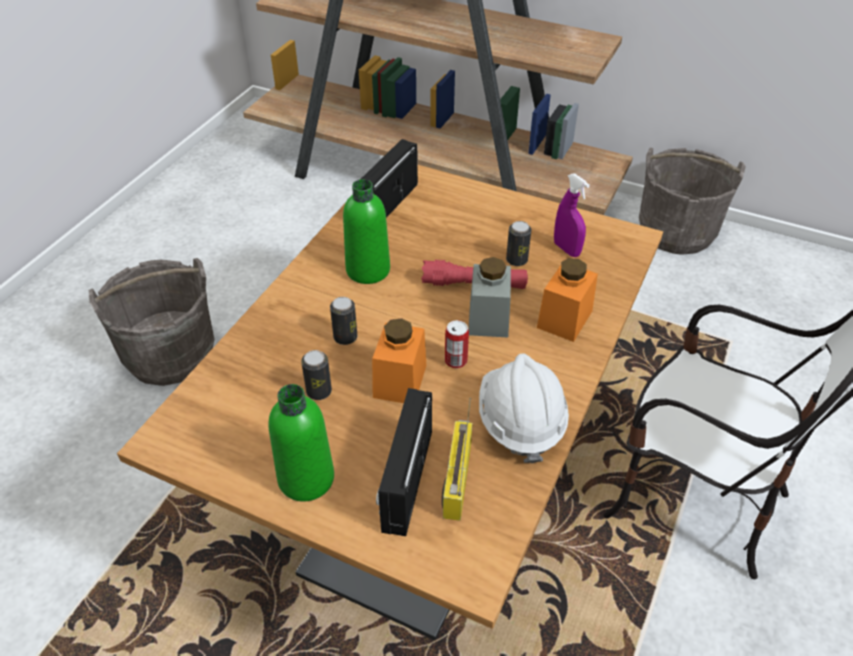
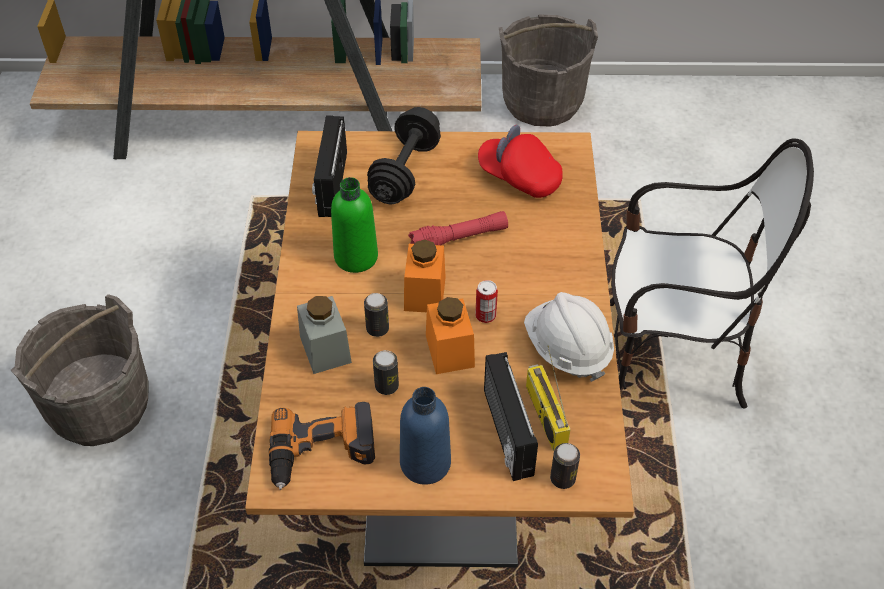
camera: 25 degrees left, 5 degrees up
green bottle [268,384,334,502] -> blue bottle [400,387,451,485]
grey jar [469,257,511,338] -> grey jar moved to [297,296,352,374]
can [506,221,531,266] -> can moved to [550,443,580,489]
orange jar [537,258,598,342] -> orange jar moved to [404,240,446,312]
purple spray bottle [554,173,590,257] -> red cap [478,125,563,198]
none -> power drill [269,402,375,490]
none -> black dumbbell [367,107,441,205]

